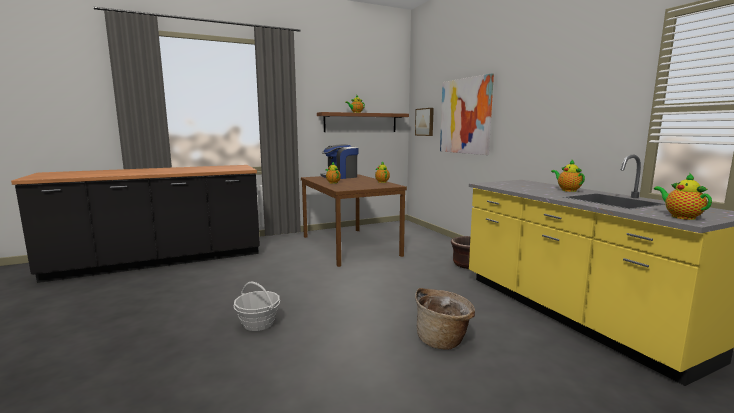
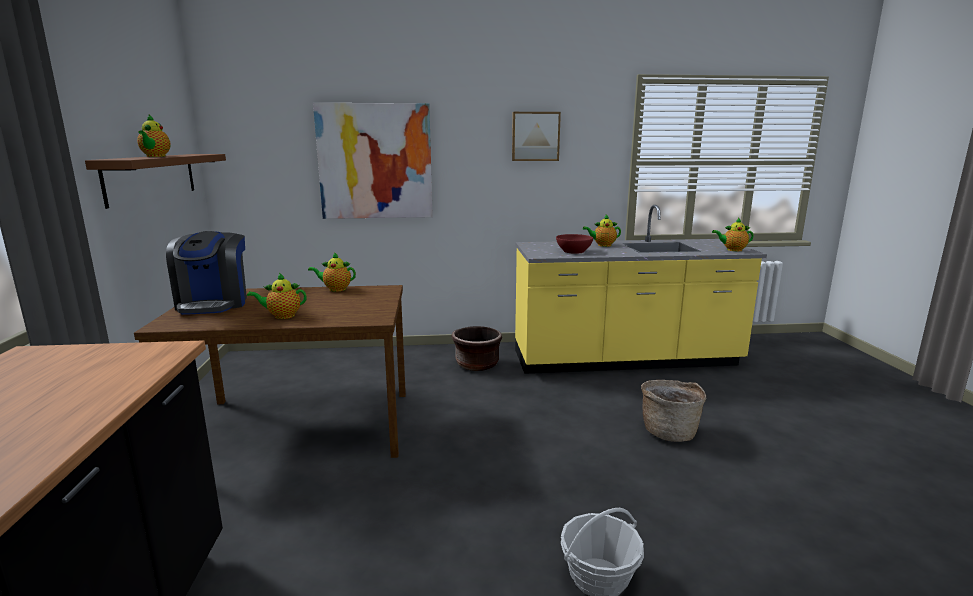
camera: 70 degrees left, 5 degrees up
picture [415,108,434,136] -> picture moved to [512,112,561,161]
none -> red bowl [556,234,593,254]

